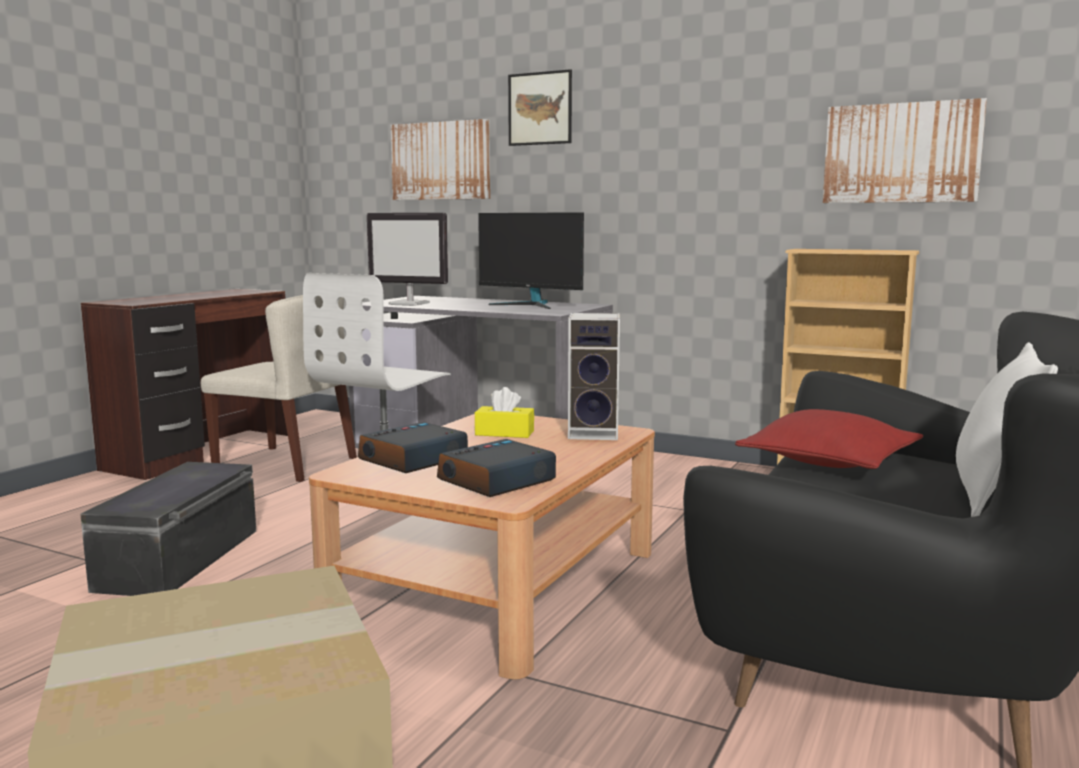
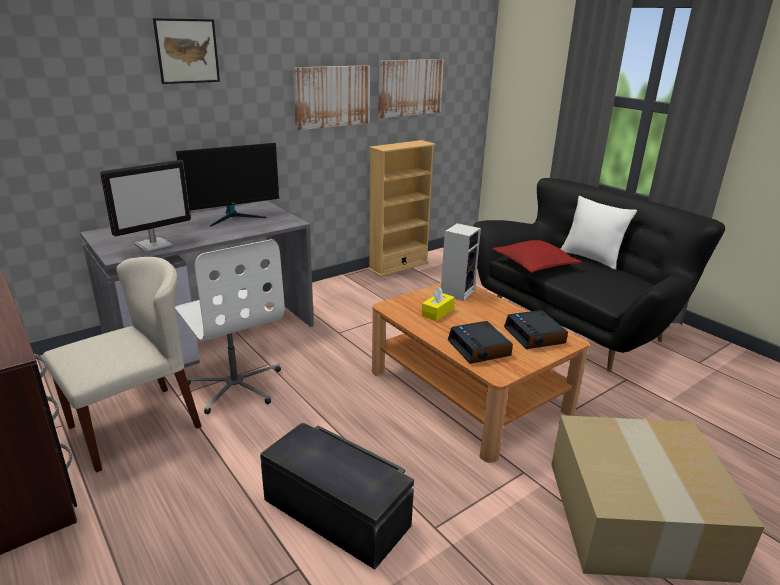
camera: 65 degrees left, 15 degrees up
picture [391,119,490,200] -> picture moved to [293,65,370,130]

